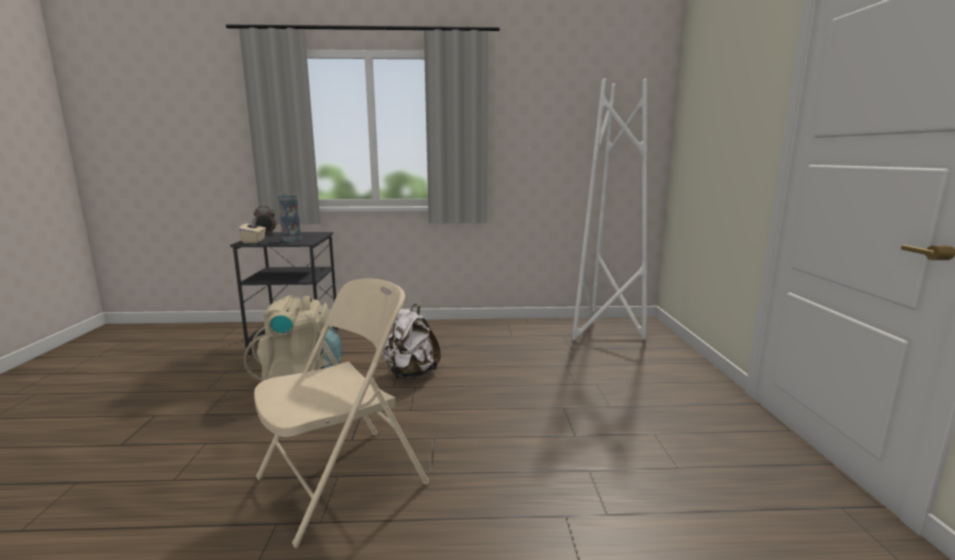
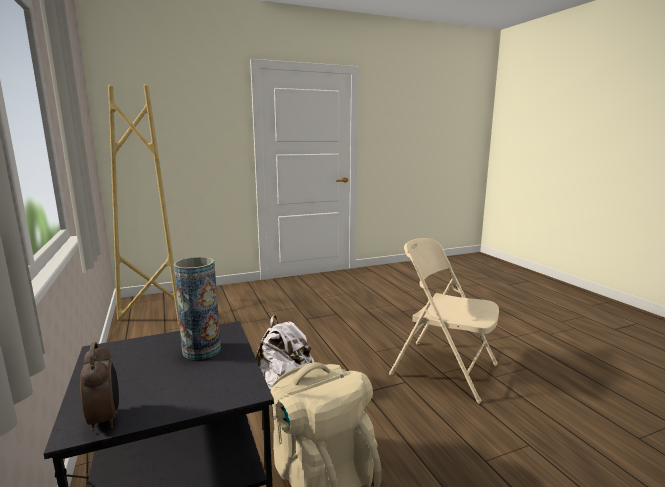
camera: 110 degrees left, 0 degrees up
beige tissue box [239,218,266,243] -> none
white clothes rack [572,78,647,341] -> yellow clothes rack [108,84,179,324]

